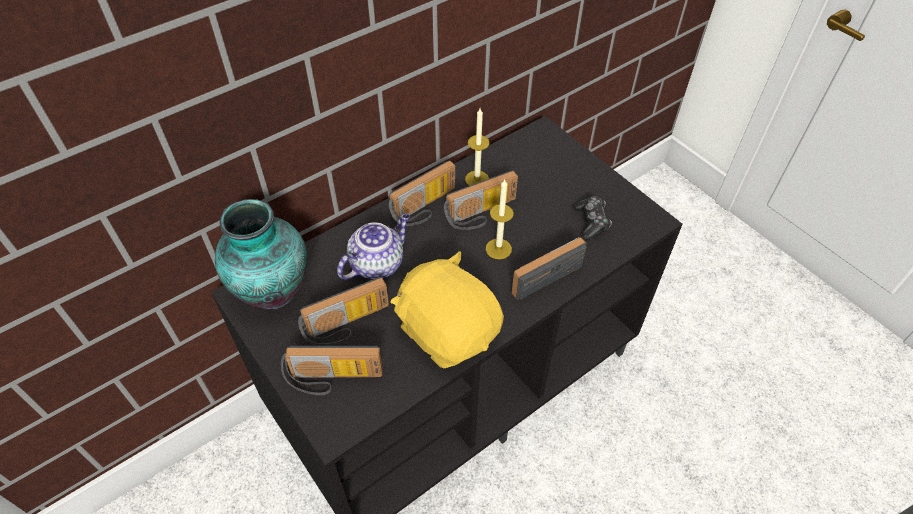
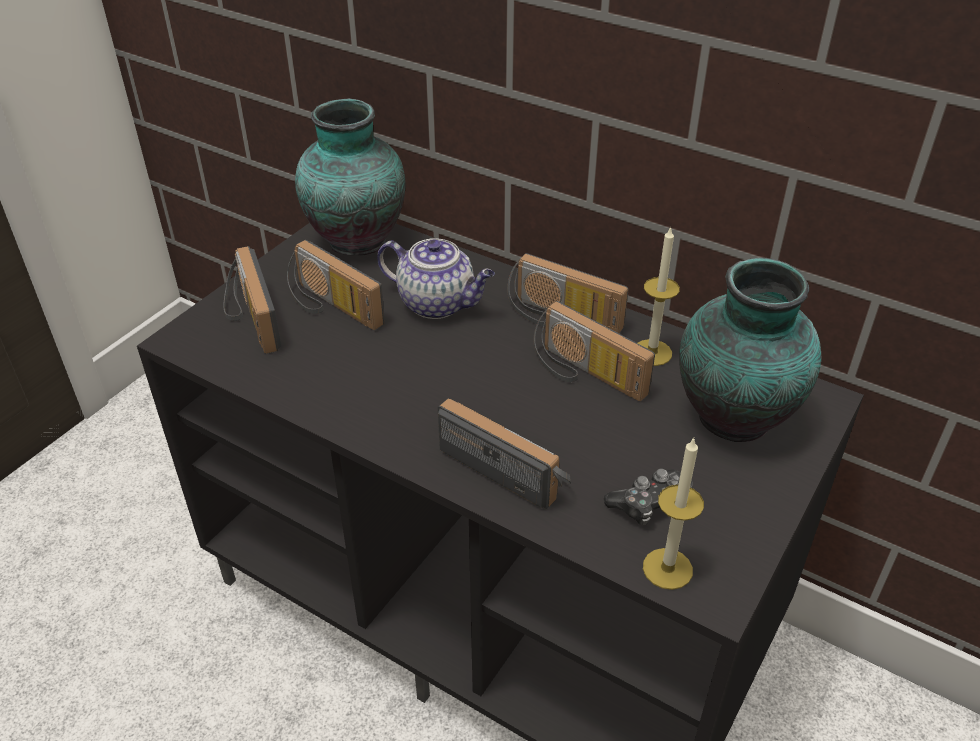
camera: 70 degrees right, 10 degrees down
yellow plush toy [390,251,504,368] -> none
candle [486,179,514,259] -> candle moved to [643,438,704,590]
none -> vase [679,258,821,442]

